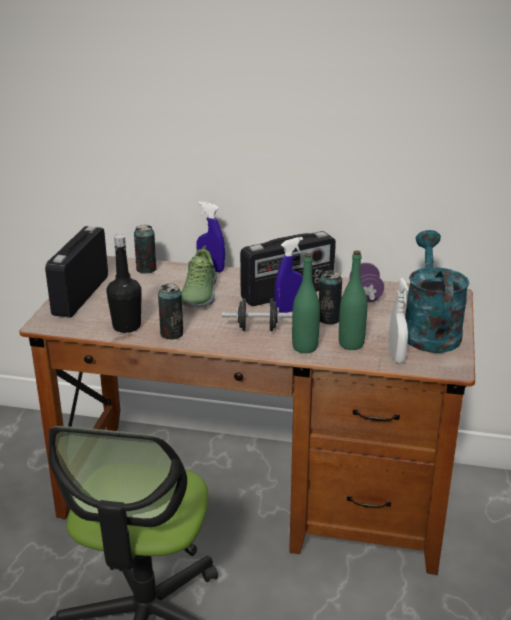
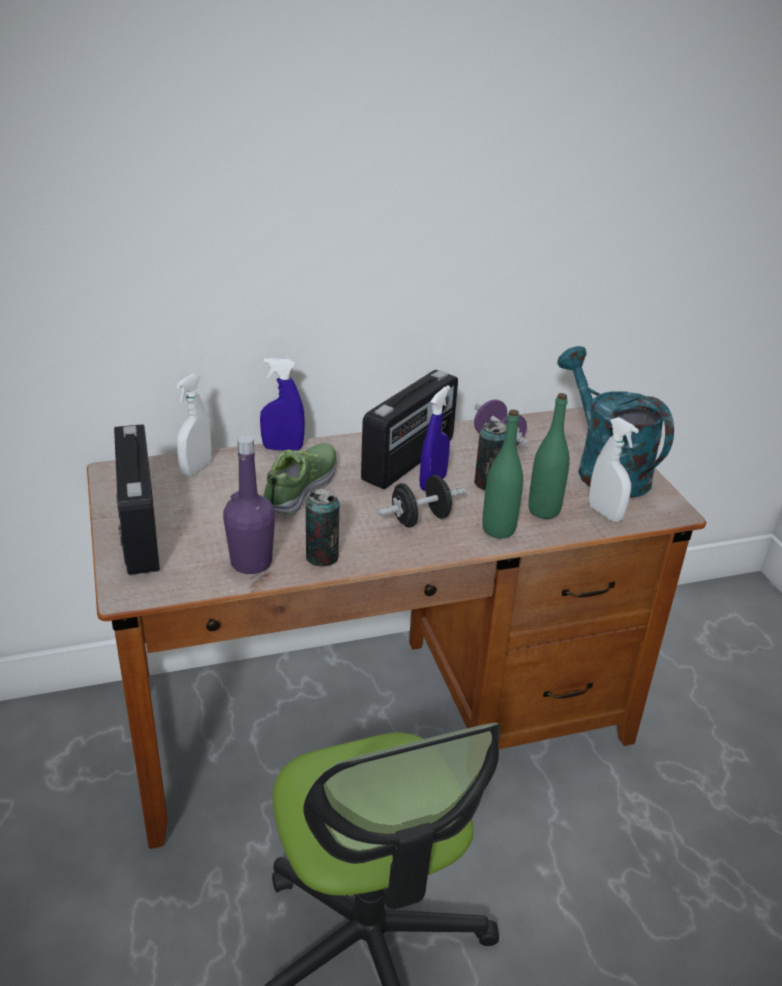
camera: 30 degrees left, 5 degrees up
black bottle [106,234,142,333] -> purple bottle [223,435,275,574]
can [134,225,157,273] -> white spray bottle [176,374,212,476]
shoe [181,246,217,308] -> shoe turned 135 degrees counterclockwise [263,443,337,515]

